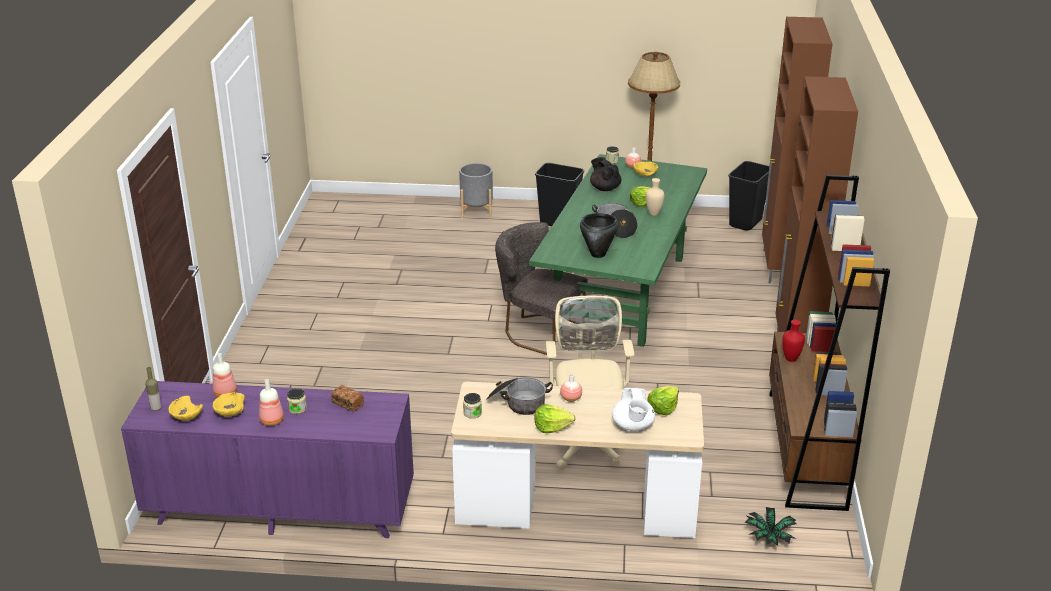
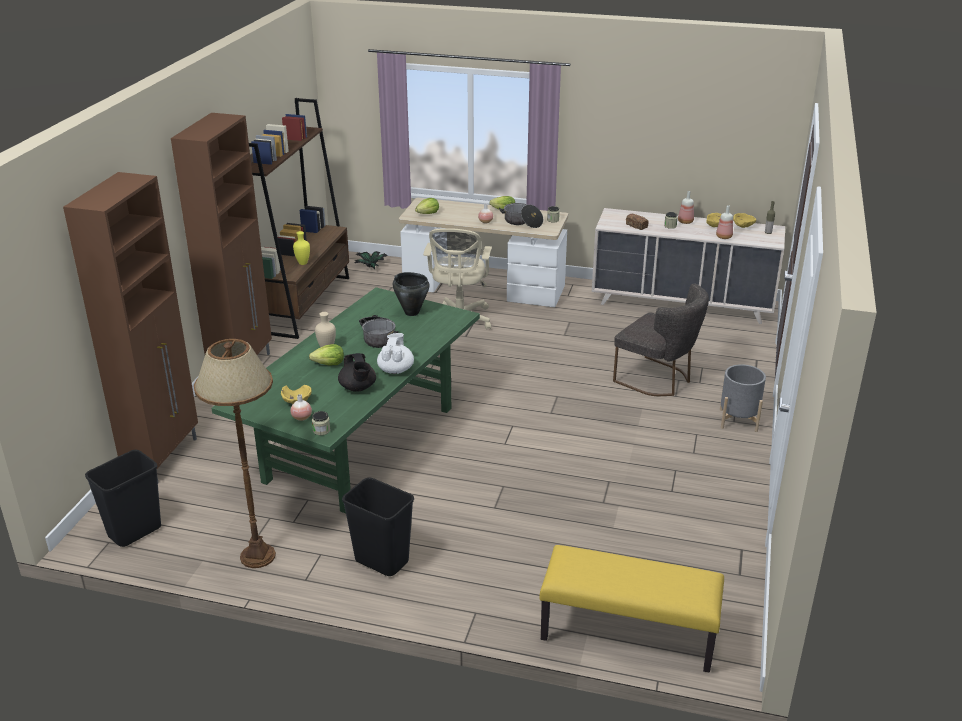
camera: 170 degrees left, 0 degrees up
purple dresser [121,381,414,538] -> beige dresser [592,208,785,324]
grey planter [459,163,493,218] -> grey planter moved to [720,364,766,432]
grey chair [495,222,588,355] -> grey chair moved to [613,283,709,396]
white teapot [612,388,655,431] -> white teapot moved to [377,333,414,374]
red vase [782,320,805,362] -> yellow vase [293,231,310,265]
none -> yellow bench [539,545,724,673]

